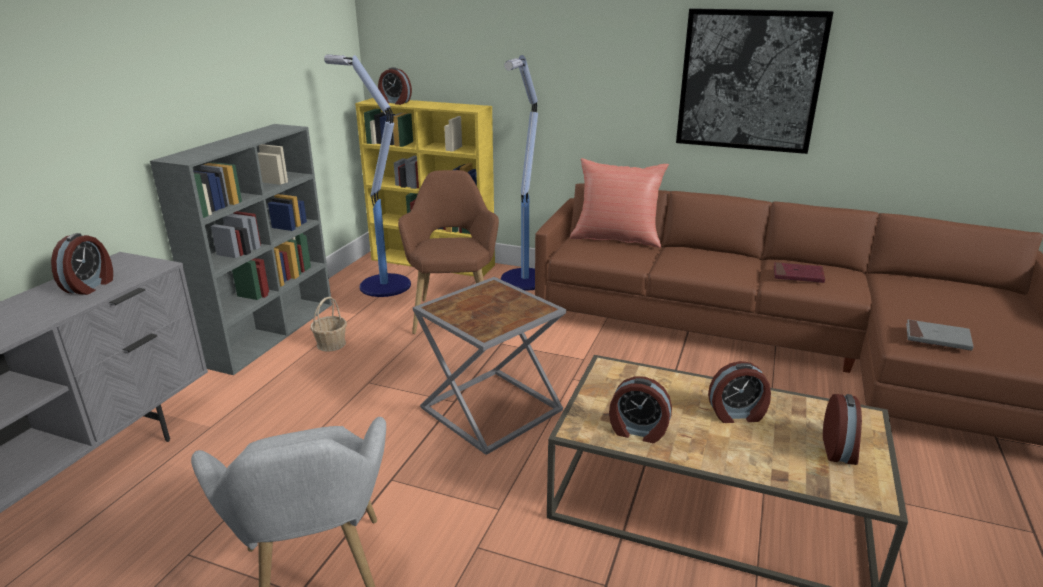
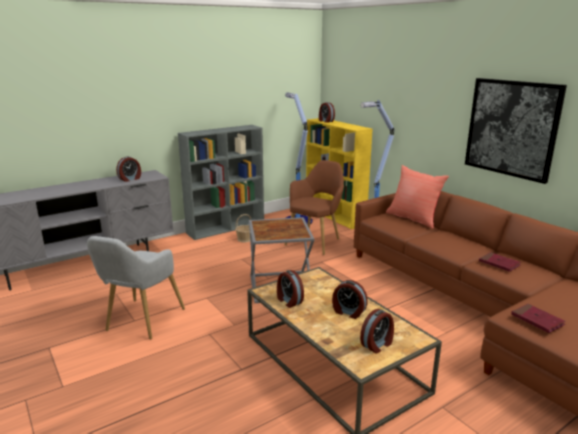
camera: 35 degrees right, 5 degrees down
grey book [906,320,974,351] -> red book [511,304,566,333]

